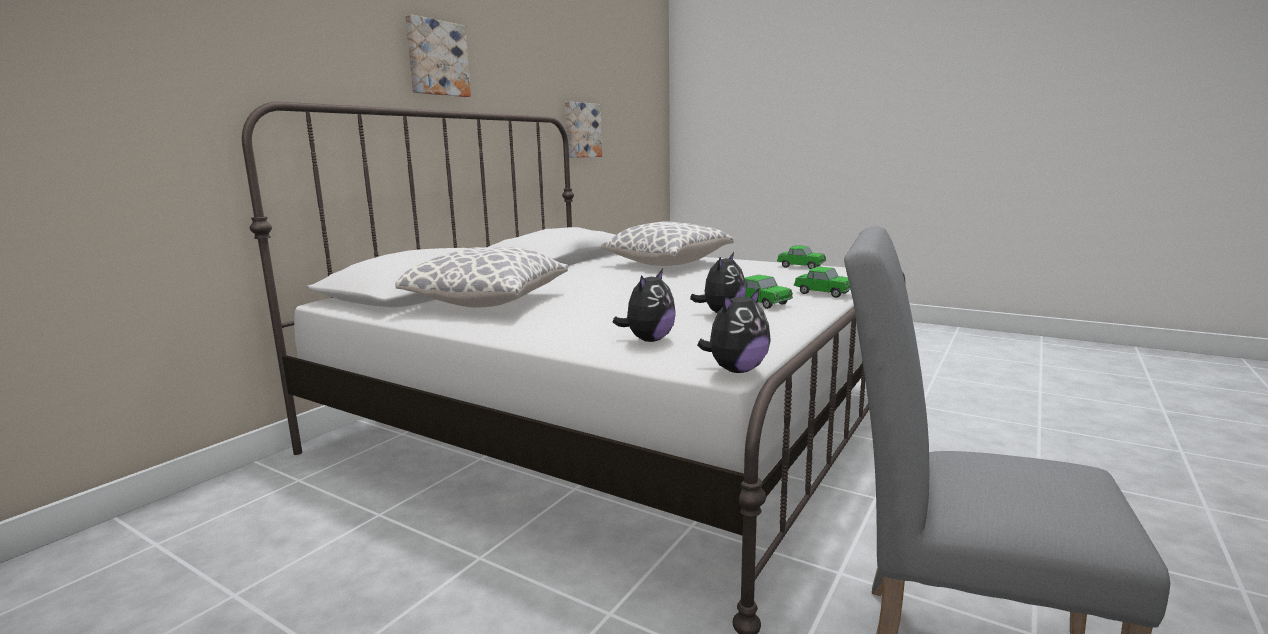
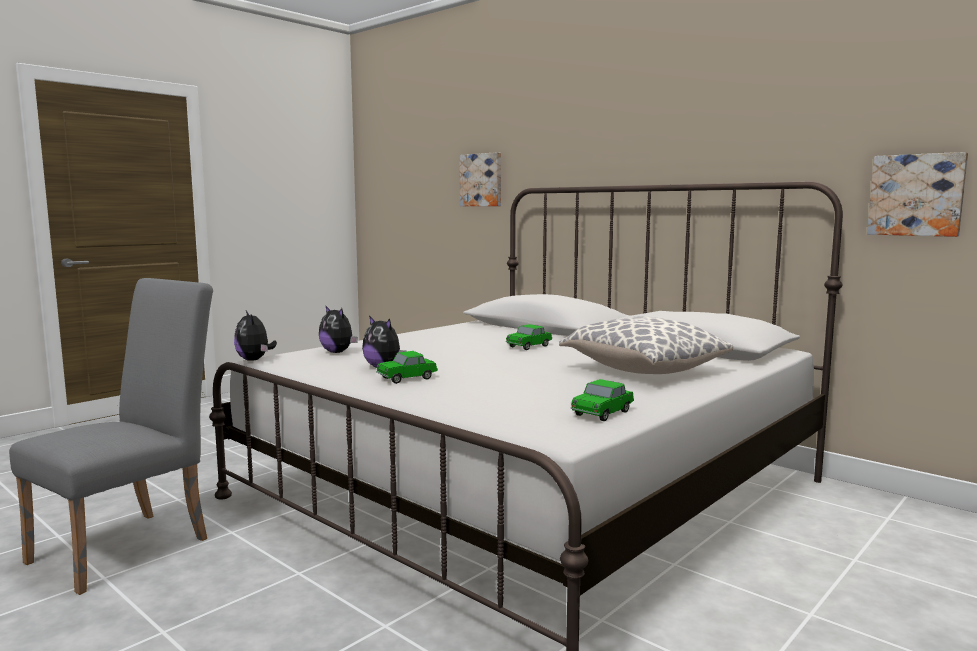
camera: 100 degrees right, 5 degrees down
pillow [395,247,568,307] -> none
picture [405,15,471,97] -> picture moved to [459,152,501,206]
toy car [794,266,851,298] -> toy car moved to [506,324,552,350]

